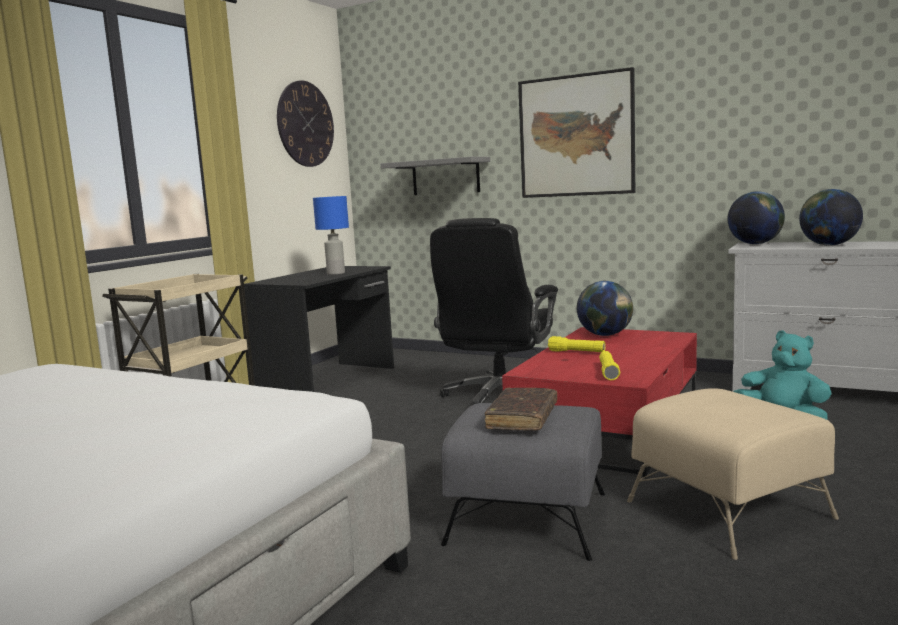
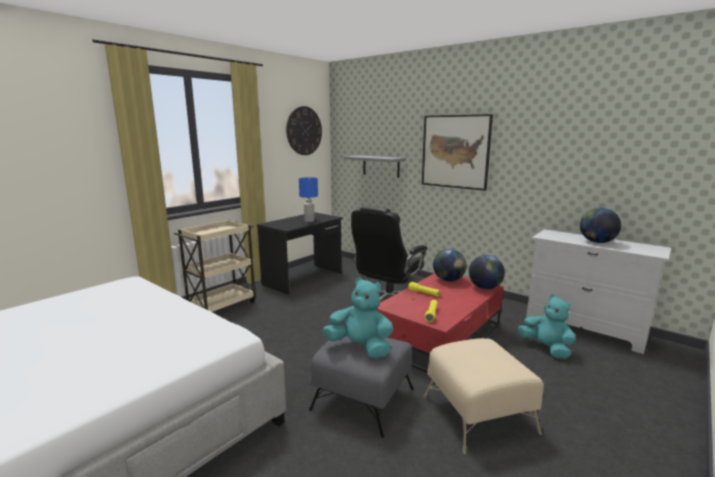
camera: 10 degrees right, 5 degrees up
brown book [485,388,557,431] -> turquoise plush toy [323,277,393,358]
globe [728,191,785,244] -> globe moved to [469,255,505,289]

